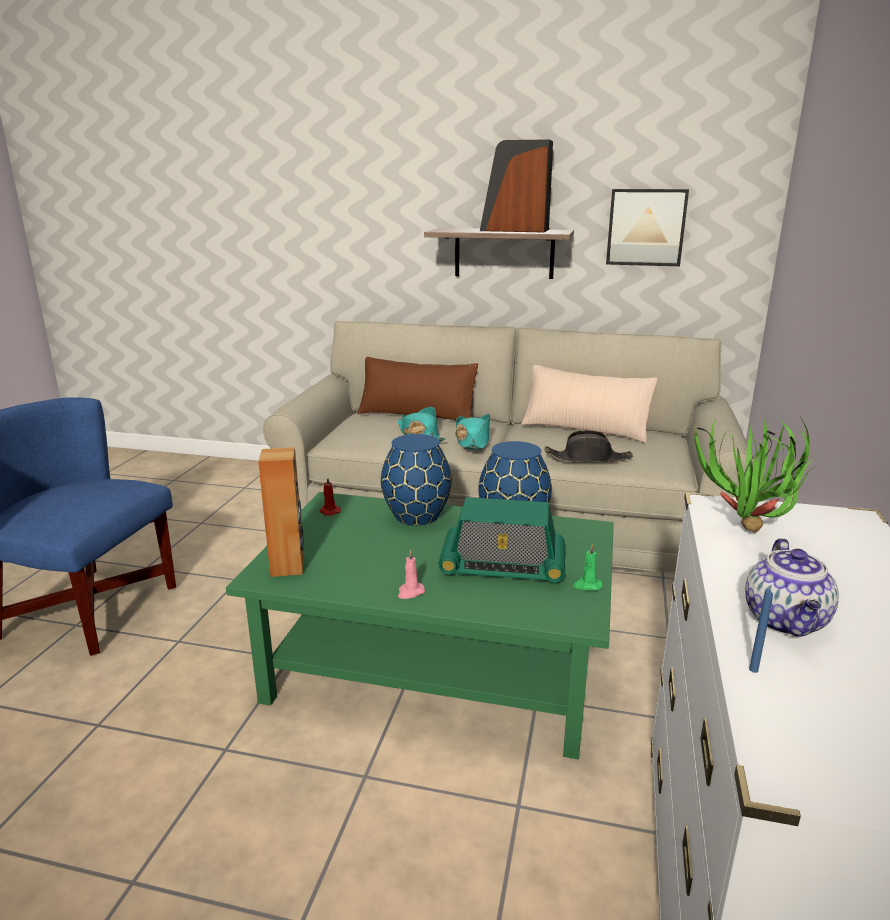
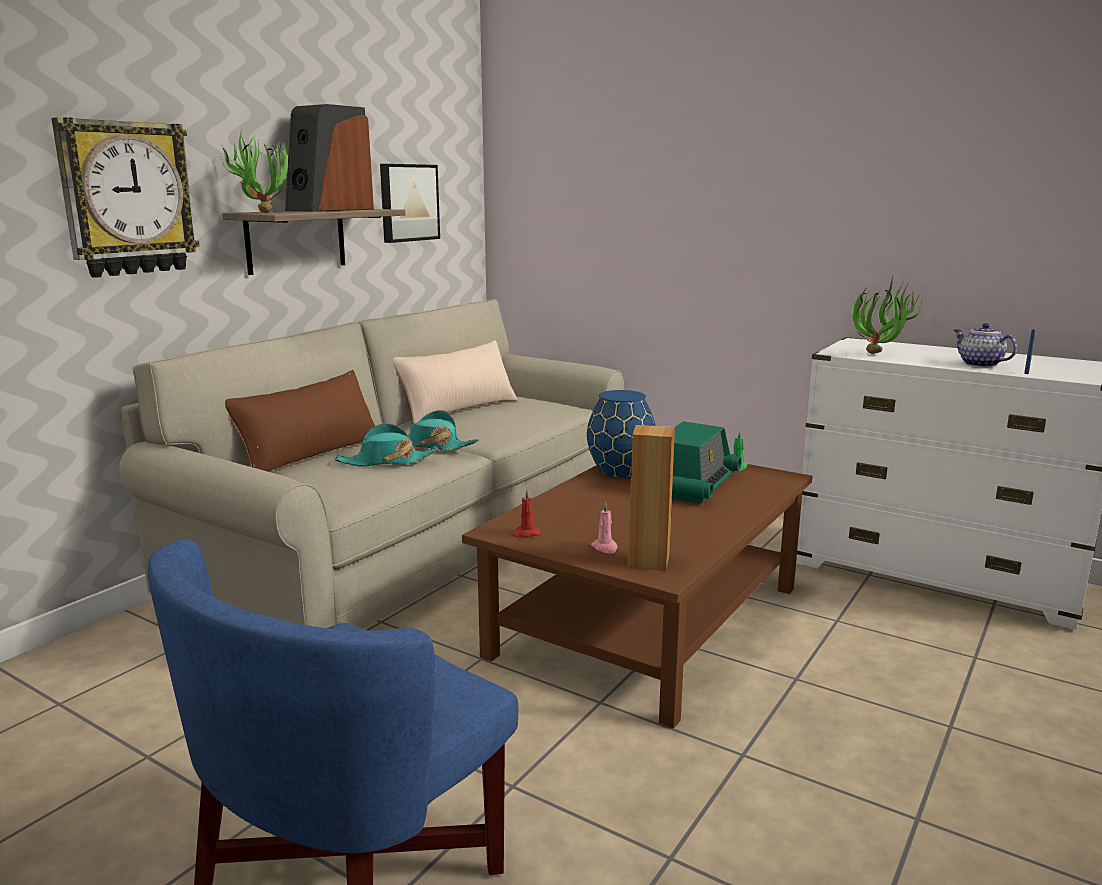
camera: 70 degrees left, 5 degrees down
green coffee table [226,492,614,760] -> brown coffee table [462,464,812,729]
blue vase [381,434,452,526] -> none
pink candle [398,550,425,599] -> pink candle moved to [591,502,618,554]
black hat [544,430,633,463] -> none
teapot [745,538,839,636] -> teapot turned 150 degrees counterclockwise [954,323,1017,367]
none -> wall clock [51,117,200,278]
none -> potted plant [220,129,290,213]

